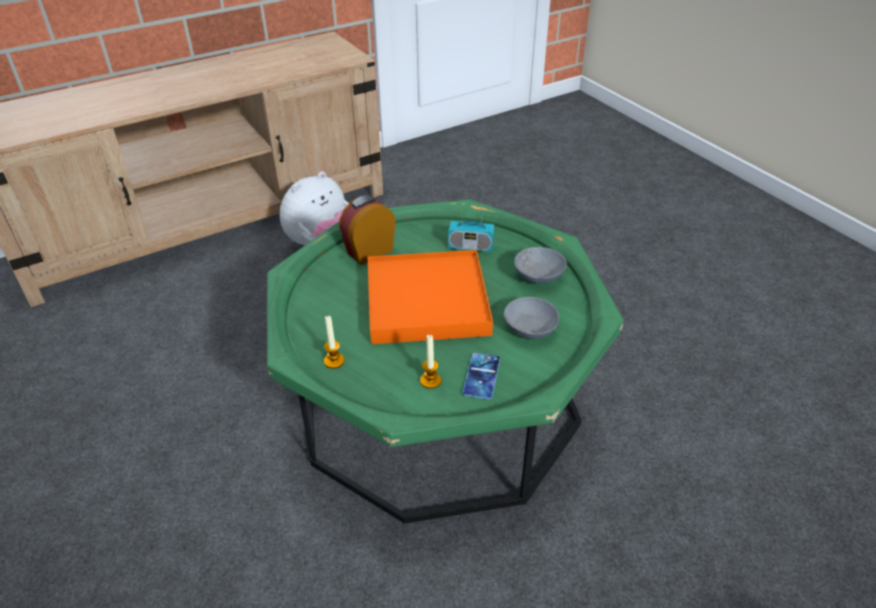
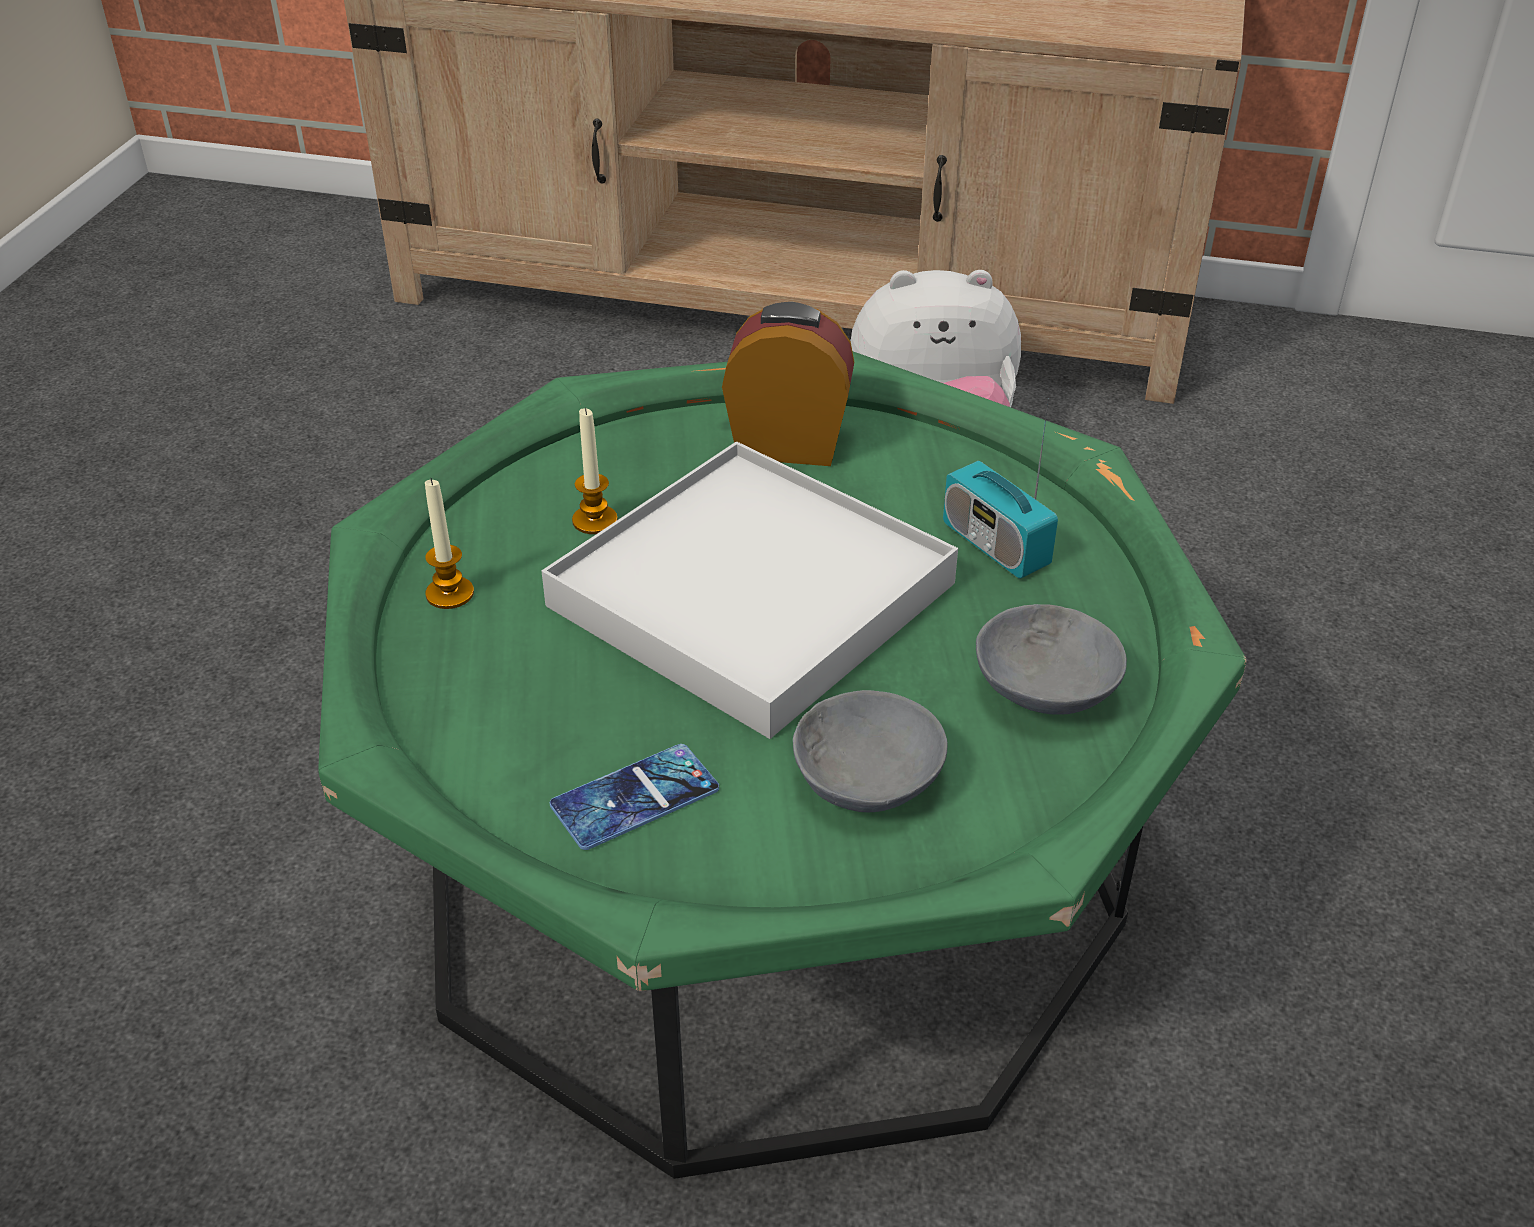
camera: 45 degrees right, 0 degrees up
orange tray [368,250,493,344] -> white tray [542,442,958,739]
candle [420,335,441,389] -> candle moved to [572,407,618,534]

